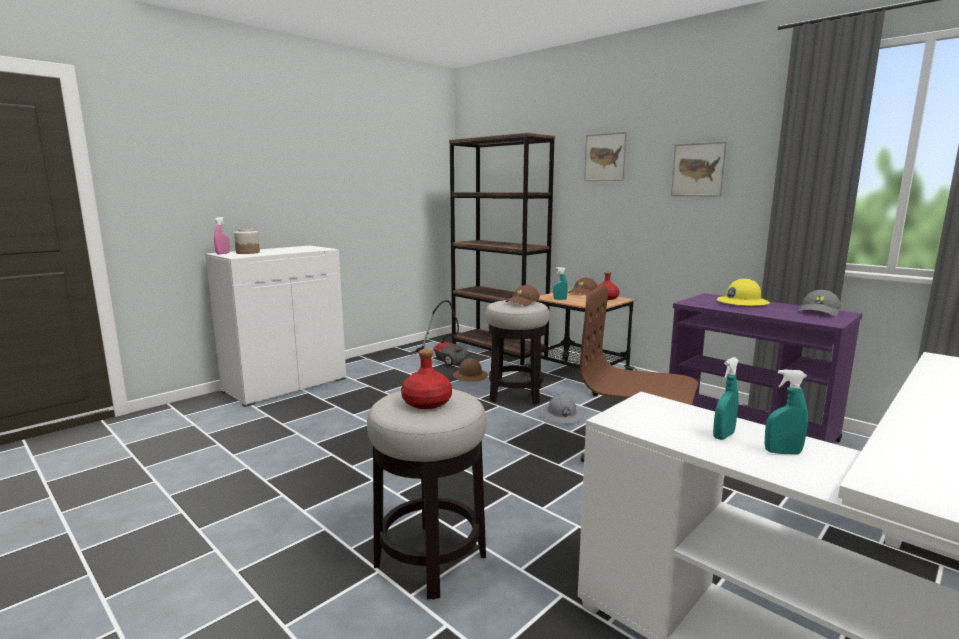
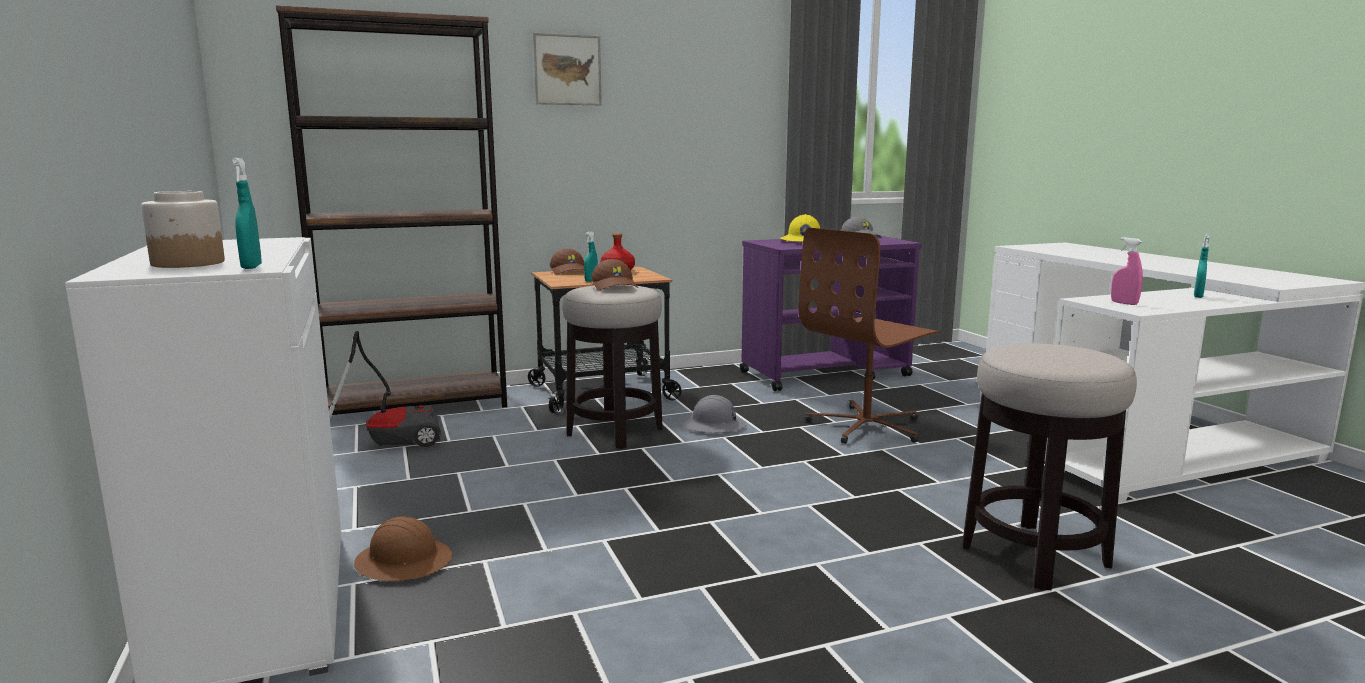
camera: 65 degrees left, 0 degrees up
pink spray bottle [214,217,230,254] -> pink spray bottle moved to [1111,237,1143,305]
red bottle [401,349,452,409] -> none
brown hard hat [453,358,488,382] -> brown hard hat moved to [354,516,452,581]
picture [671,141,728,197] -> none
turquoise spray bottle [713,357,739,440] -> turquoise spray bottle moved to [232,158,262,269]

